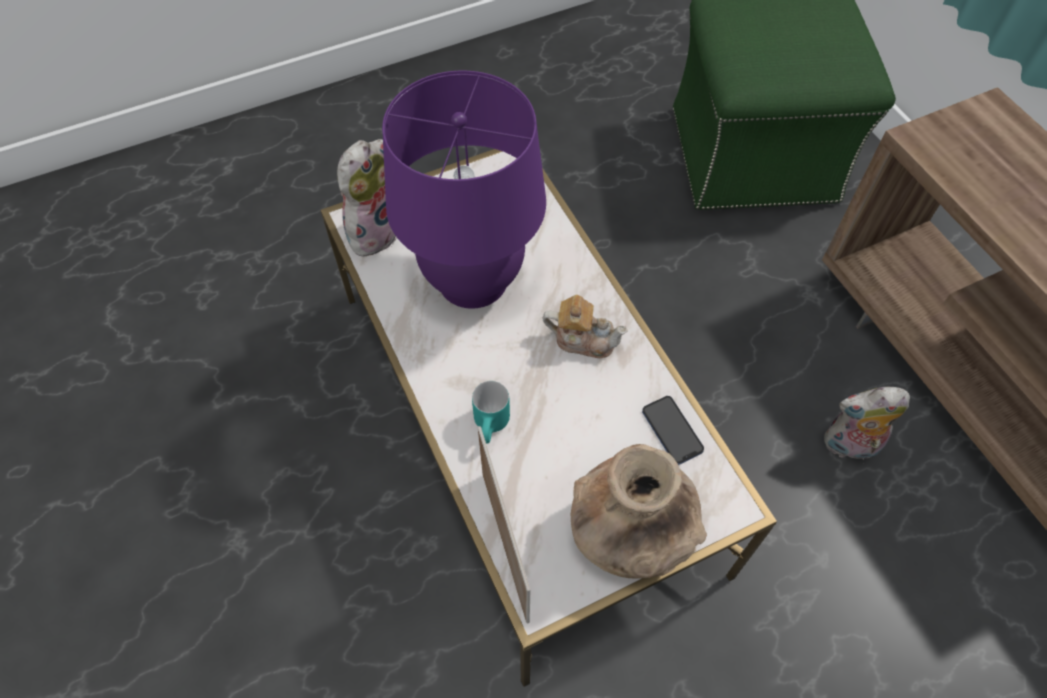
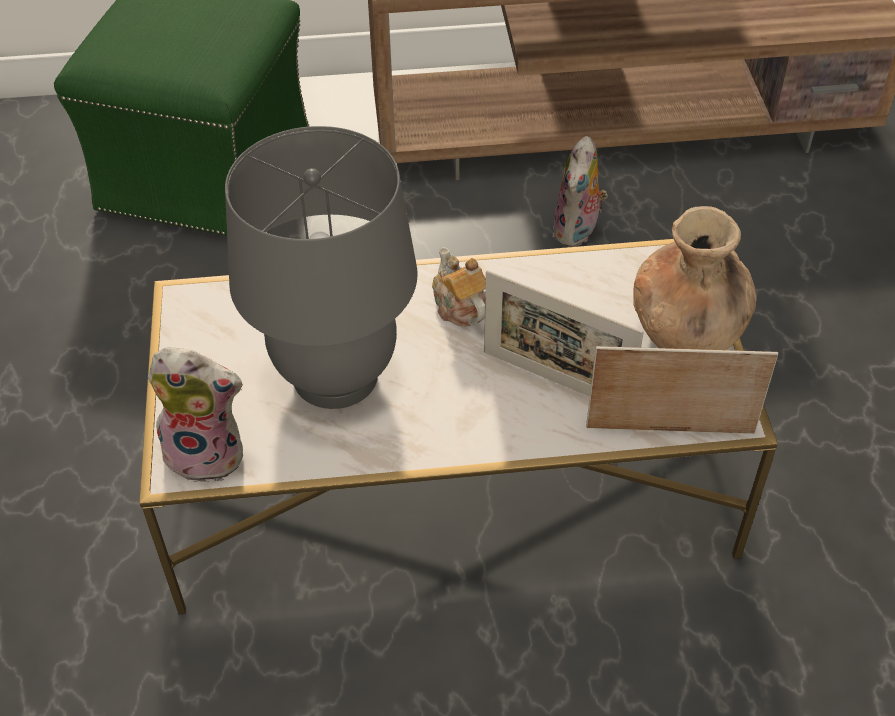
camera: 70 degrees left, 10 degrees down
plush toy [337,139,396,257] -> plush toy turned 135 degrees clockwise [148,347,243,482]
purple table lamp [382,71,546,309] -> grey table lamp [225,126,417,409]
turquoise mug [472,381,510,443] -> none
teapot [542,295,628,358] -> teapot turned 60 degrees counterclockwise [432,247,486,327]
phone [642,396,704,465] -> none
none -> picture frame [484,270,644,397]

